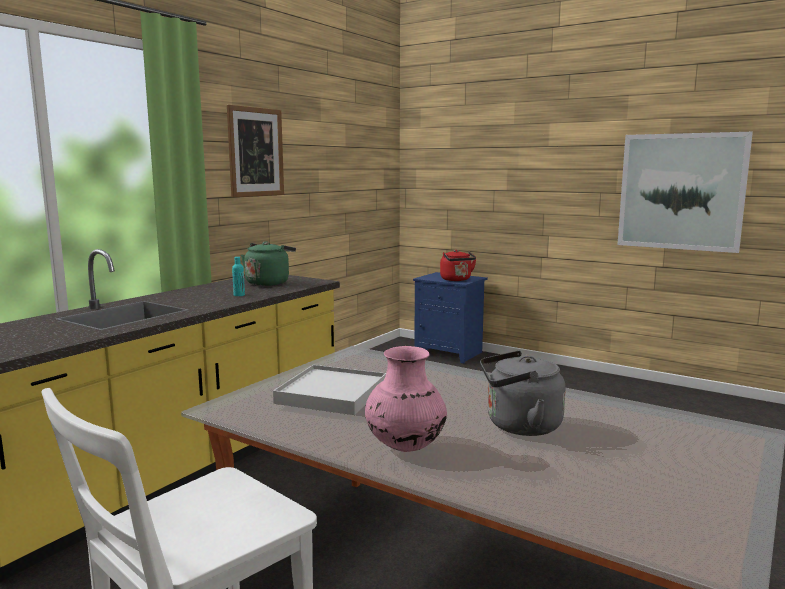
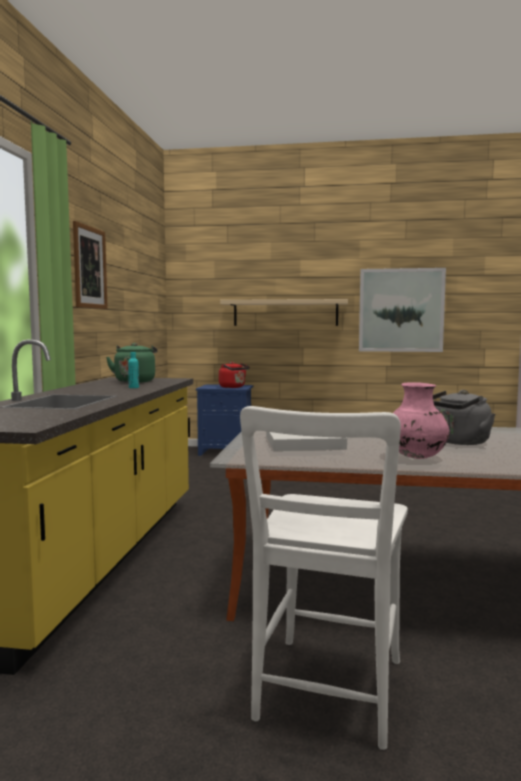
camera: 25 degrees left, 5 degrees down
none -> beige shelf [220,299,348,326]

